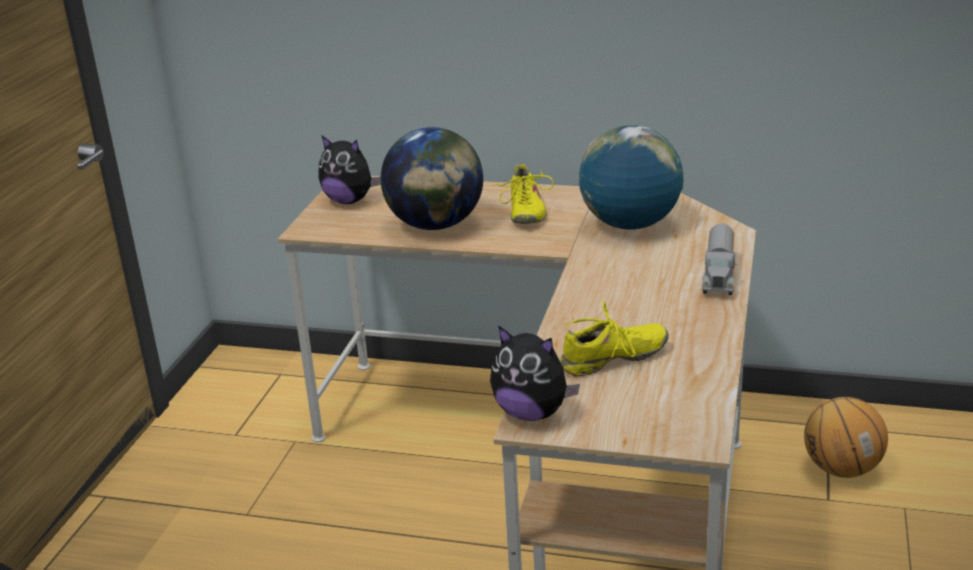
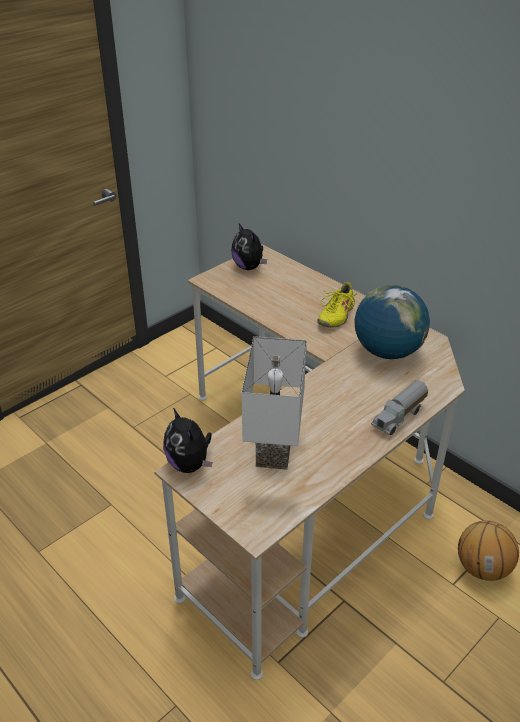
camera: 30 degrees right, 10 degrees up
globe [381,127,483,230] -> none
yellow shoe [560,302,669,376] -> white table lamp [241,336,307,470]

